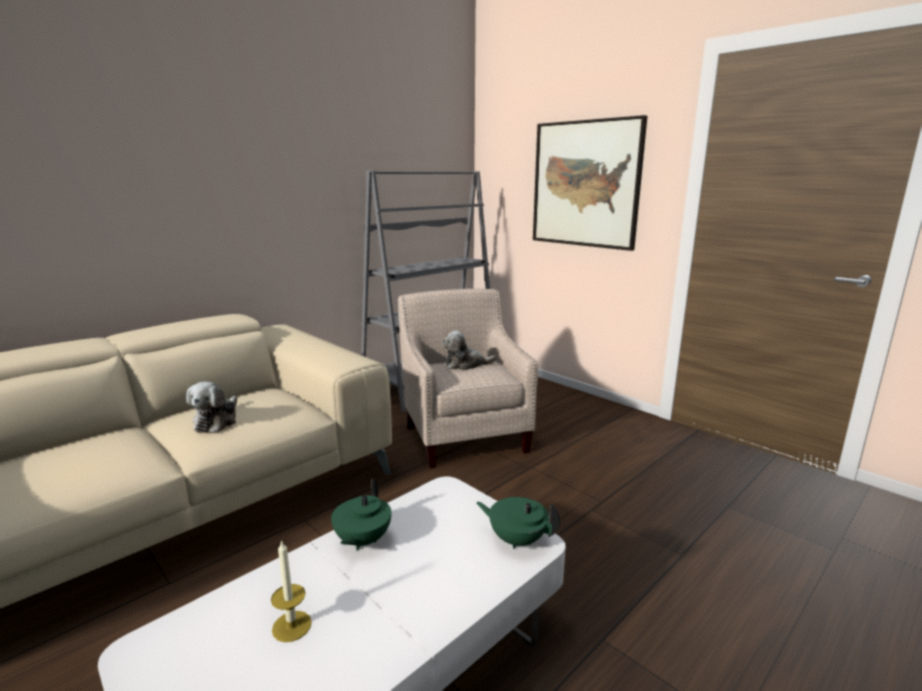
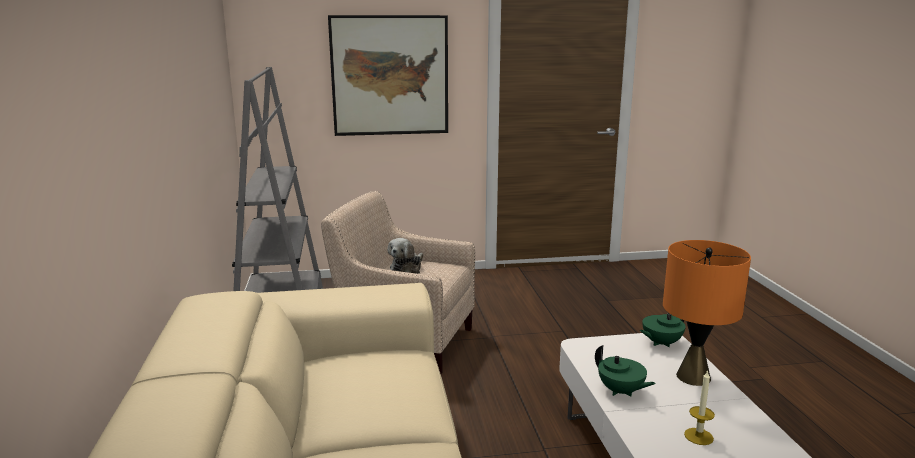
camera: 55 degrees left, 0 degrees up
plush toy [186,382,237,433] -> none
none -> orange table lamp [663,240,751,386]

